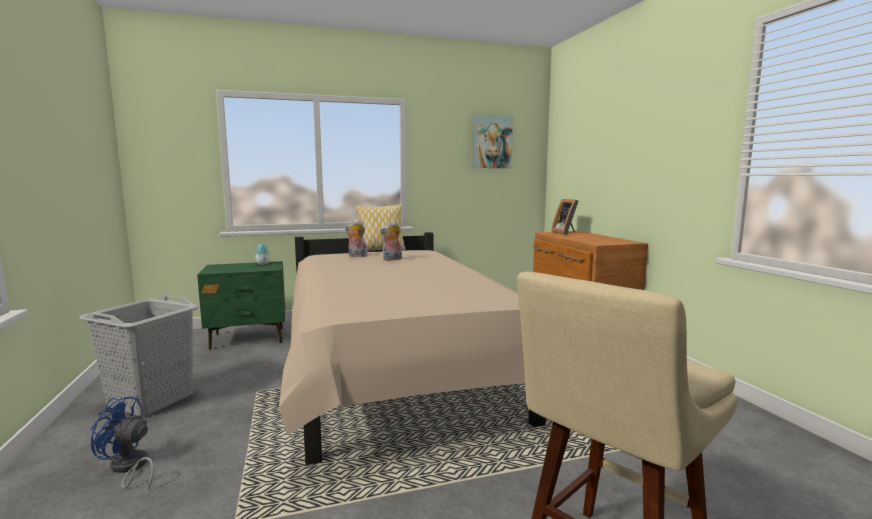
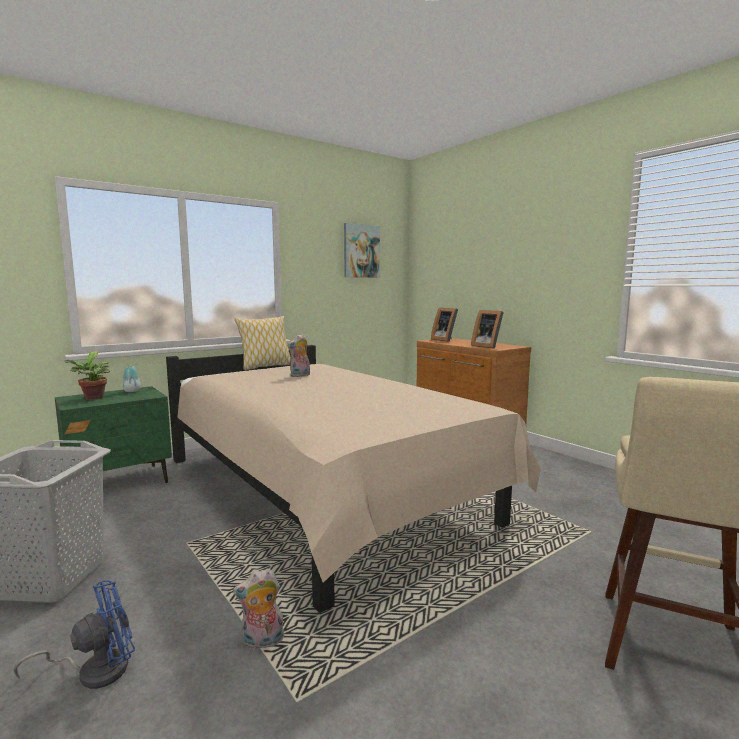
camera: 20 degrees left, 0 degrees up
blue fan [90,396,154,490] -> blue fan turned 150 degrees clockwise [14,581,135,689]
plush toy [345,219,368,257] -> plush toy moved to [233,568,284,650]
none -> potted plant [65,351,110,400]
none -> picture frame [471,310,504,349]

